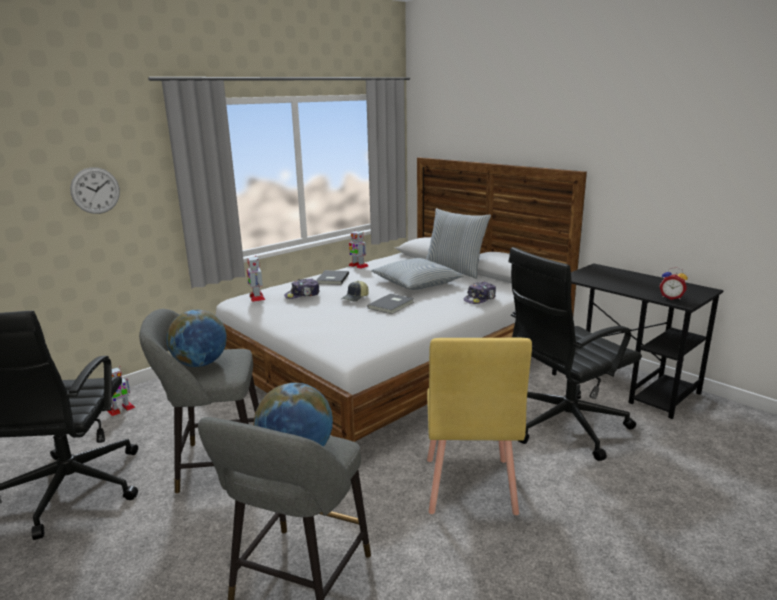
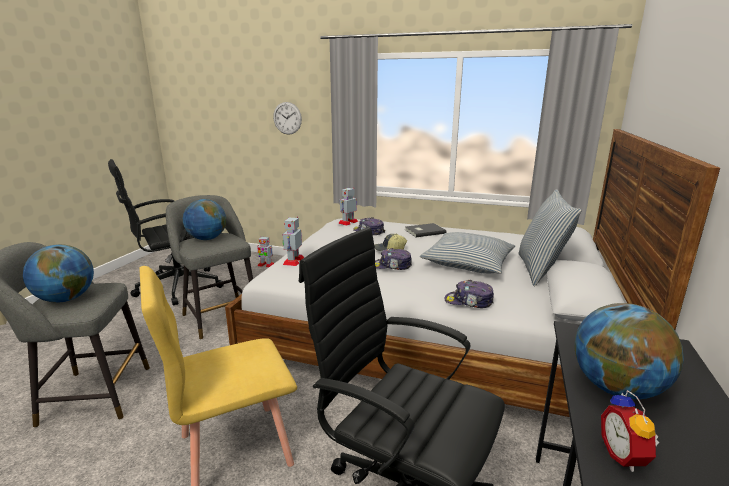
camera: 60 degrees right, 0 degrees up
toy robot [348,231,368,269] -> toy robot moved to [283,216,304,266]
grey book [367,294,414,314] -> cap [375,248,412,270]
none -> globe [575,303,684,399]

